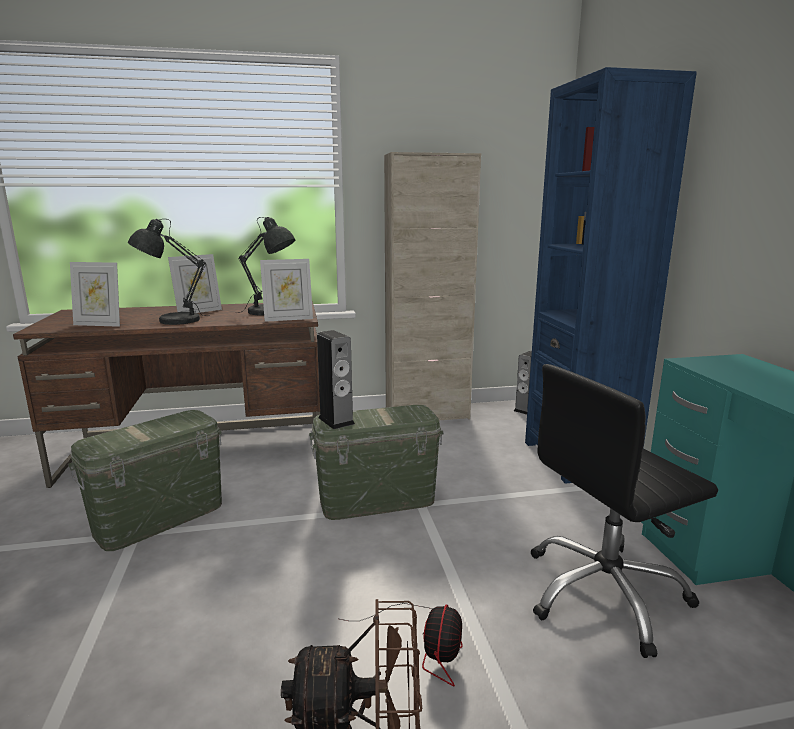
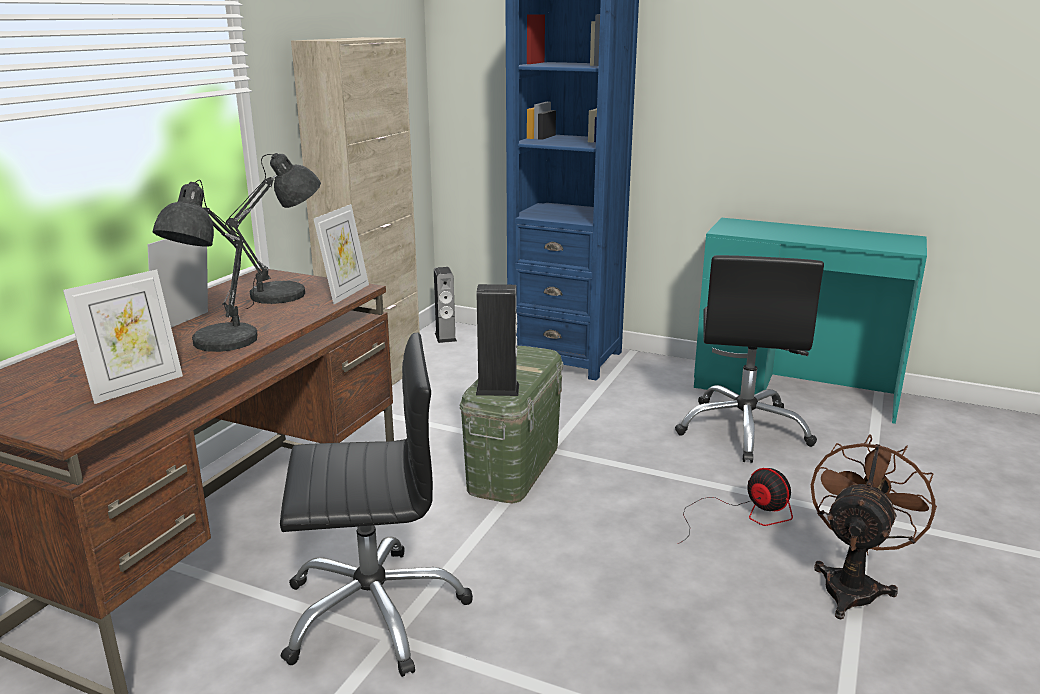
camera: 55 degrees left, 5 degrees up
green storage box [68,410,222,551] -> black office chair [280,333,473,677]
picture frame [168,254,222,313] -> picture frame turned 150 degrees counterclockwise [148,239,208,328]

